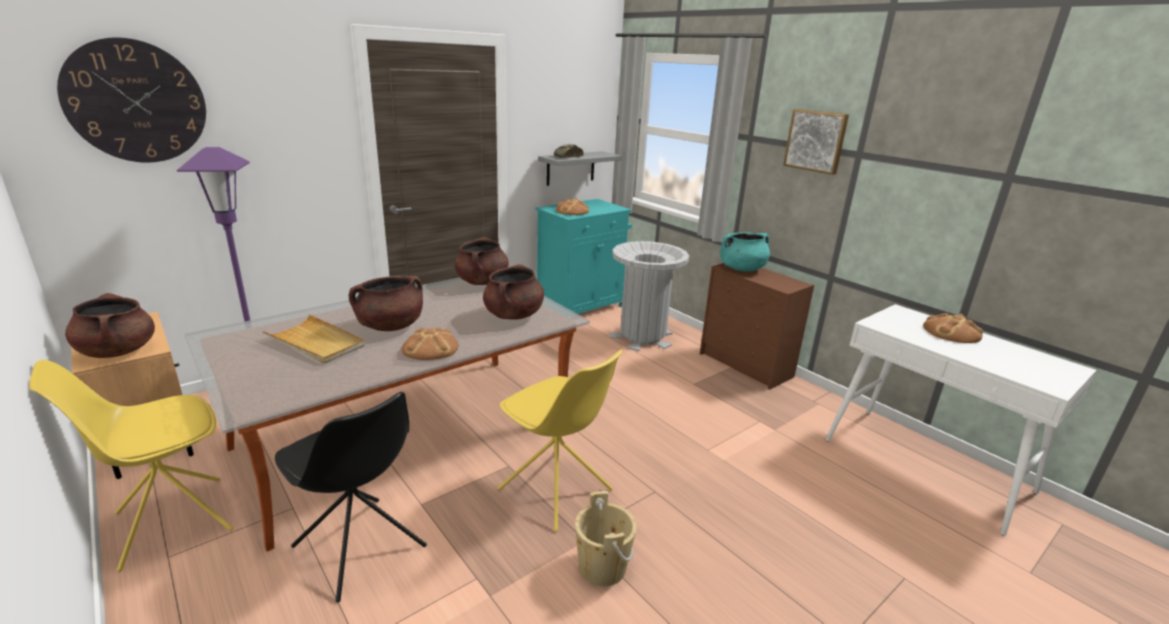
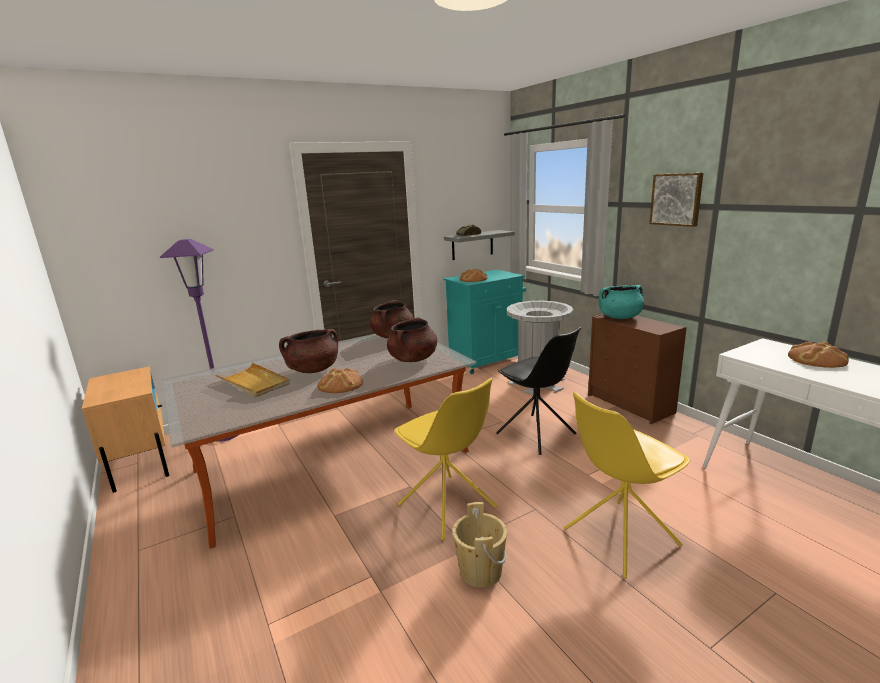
camera: 10 degrees right, 5 degrees down
yellow chair [29,360,233,572] -> yellow chair moved to [564,392,690,578]
wall clock [57,37,206,163] -> none
brown cooking pot [65,293,155,358] -> none
black chair [275,392,427,602] -> black chair moved to [496,327,581,455]

